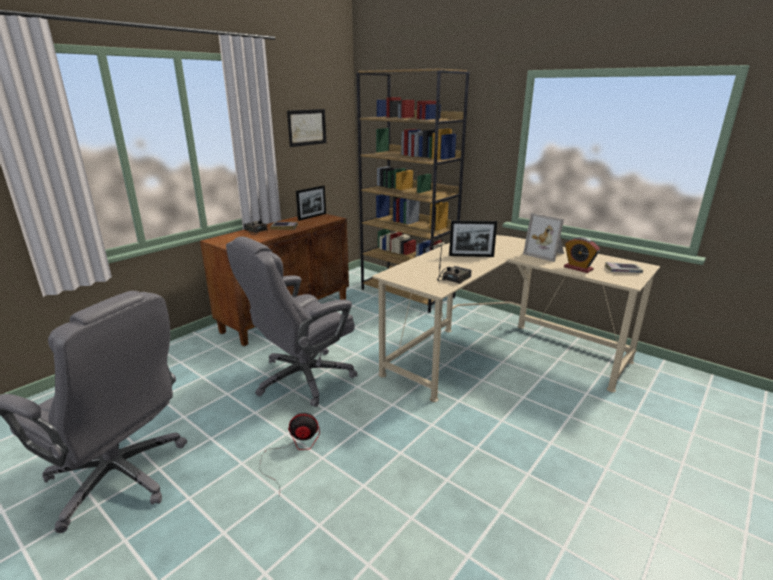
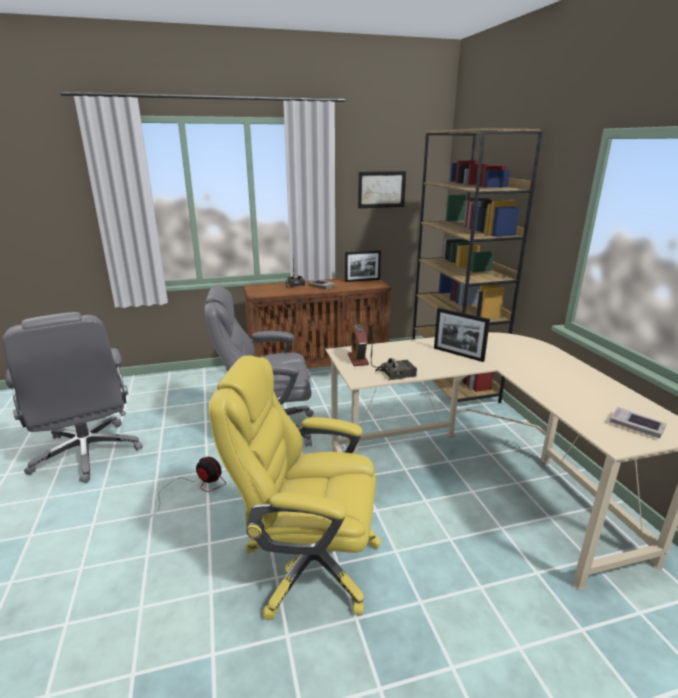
camera: 35 degrees right, 0 degrees up
picture frame [523,213,564,262] -> none
alarm clock [564,237,600,273] -> alarm clock moved to [348,324,369,366]
none -> yellow office chair [209,355,381,620]

